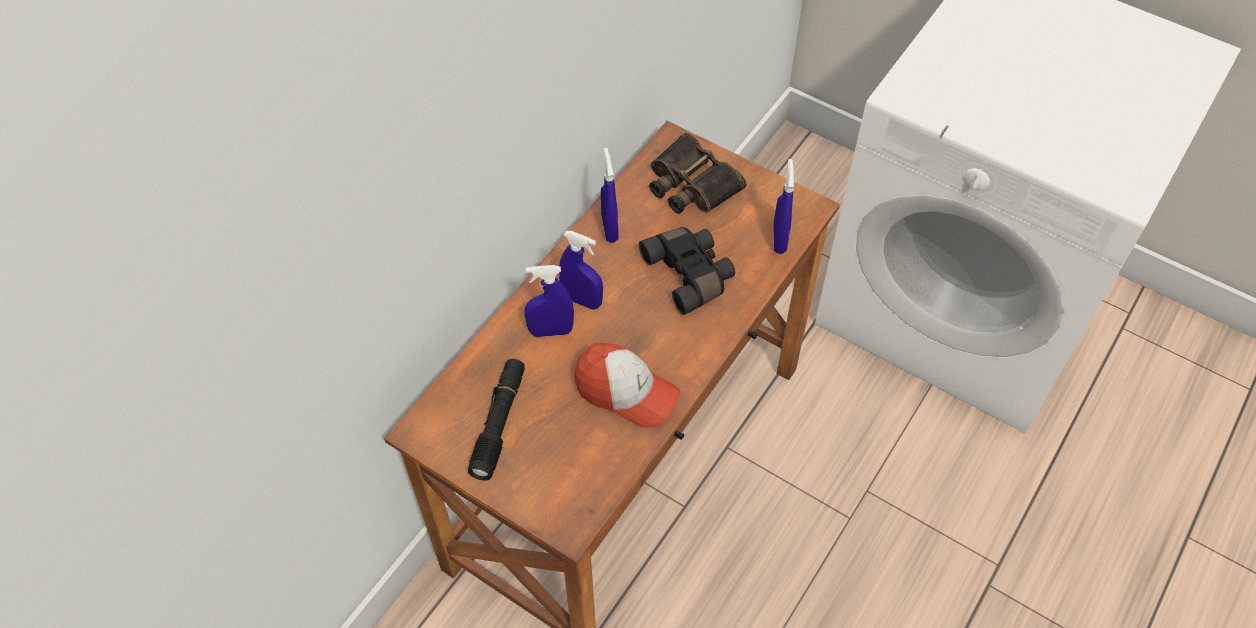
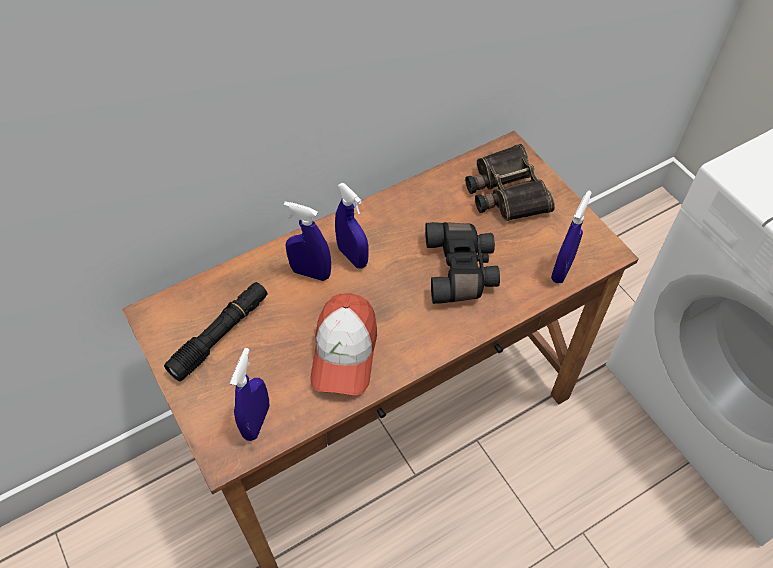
camera: 25 degrees right, 0 degrees up
cap [574,343,680,428] -> cap turned 45 degrees clockwise [310,293,377,395]
blue spray bottle [601,148,618,243] -> blue spray bottle moved to [230,348,269,441]

